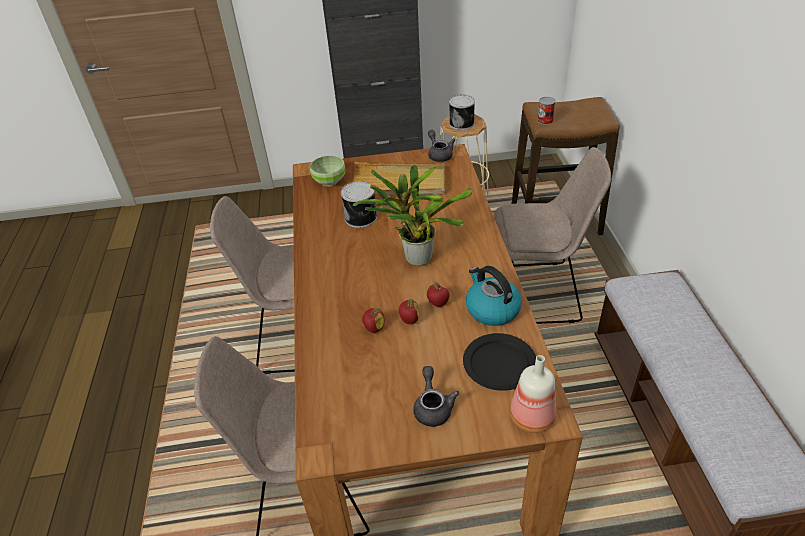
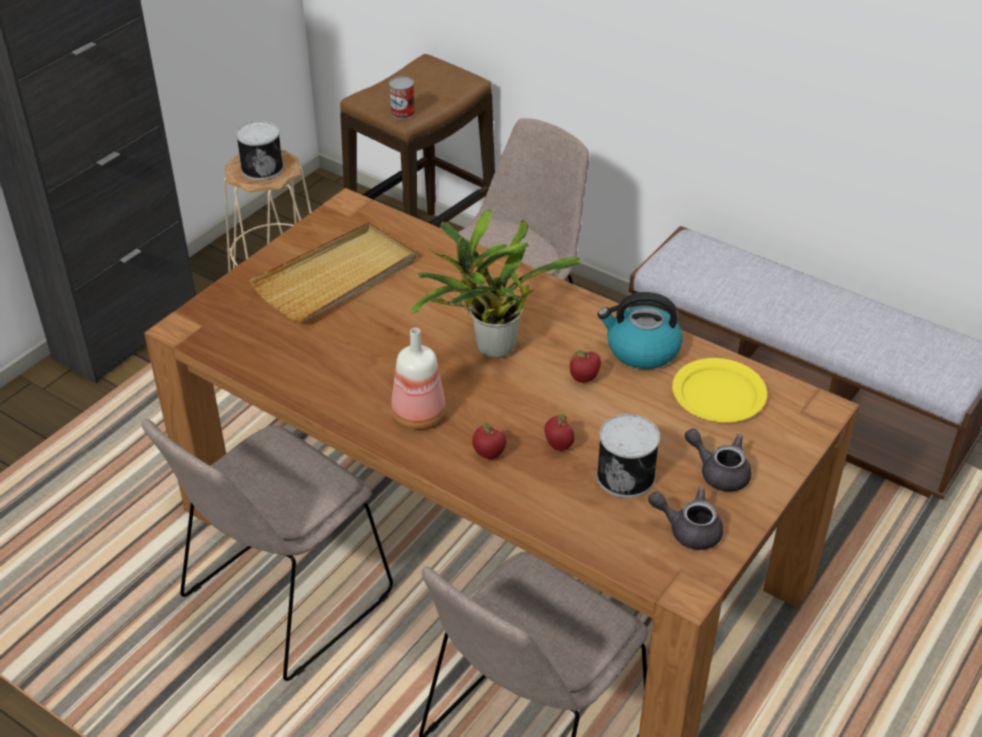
camera: 50 degrees left, 0 degrees up
green bowl [310,155,346,186] -> none
can [341,181,377,228] -> can moved to [597,414,660,498]
apple [399,299,419,324] -> apple moved to [472,423,506,459]
grey teapot [428,130,455,162] -> grey teapot moved to [648,487,723,550]
black plate [463,333,536,391] -> yellow plate [672,358,767,422]
bottle [510,355,556,433] -> bottle moved to [391,328,446,429]

